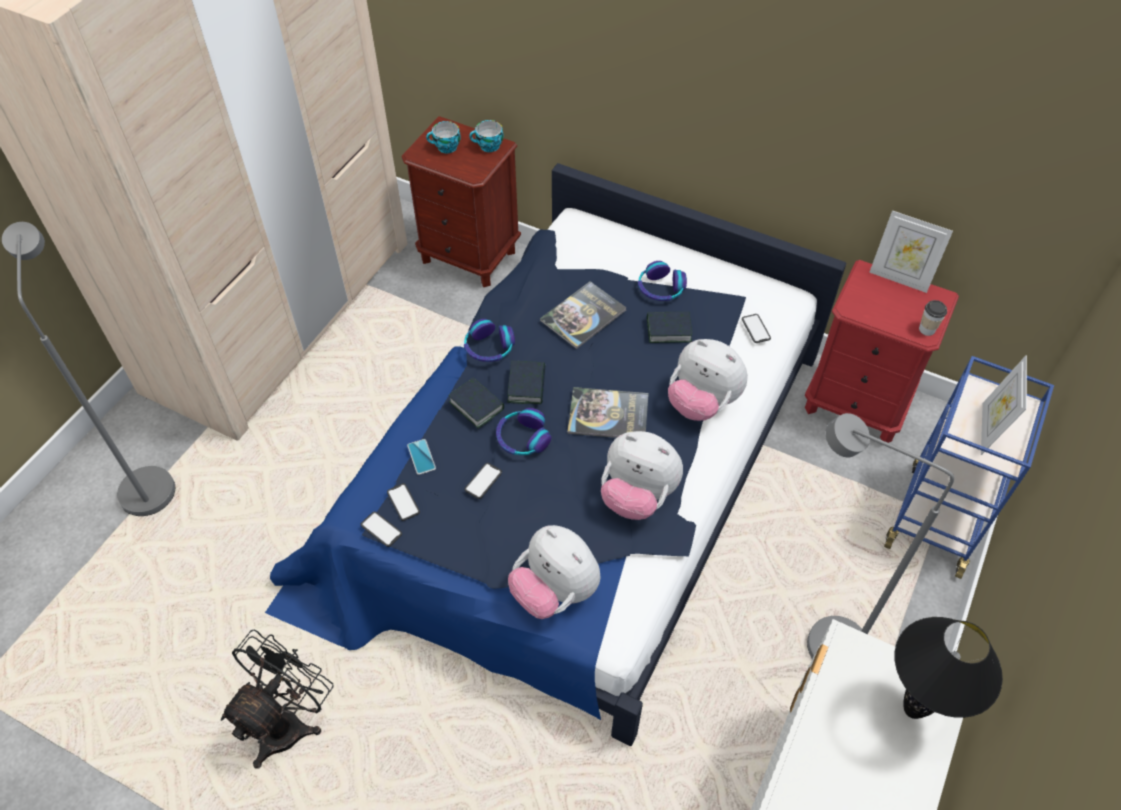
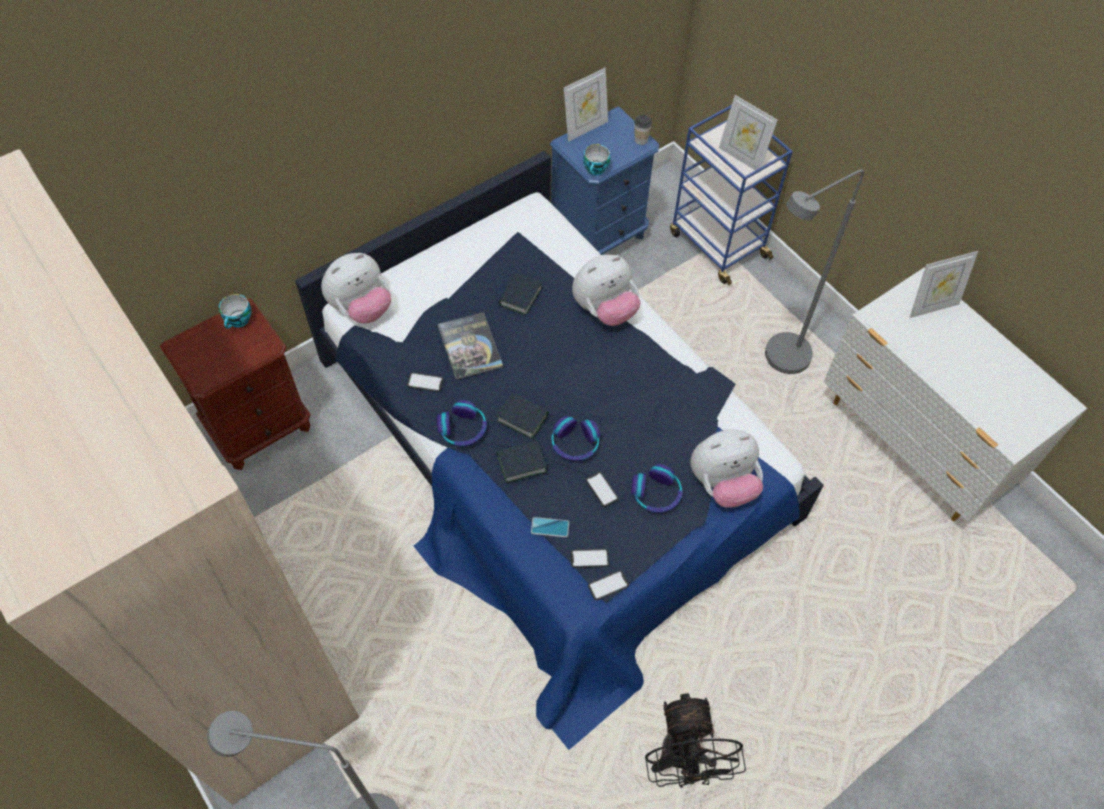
camera: 65 degrees left, 5 degrees up
black fan [221,629,334,769] -> black fan turned 150 degrees counterclockwise [645,693,746,788]
cup [426,121,461,153] -> cup moved to [583,144,610,175]
book [567,387,649,438] -> none
plush toy [601,431,683,520] -> plush toy moved to [321,253,391,323]
headphones [638,261,687,301] -> headphones moved to [631,464,683,513]
phone [742,314,771,343] -> phone moved to [407,372,443,392]
red nightstand [805,260,959,443] -> blue nightstand [550,107,659,255]
black table lamp [894,617,1003,719] -> picture frame [910,251,978,318]

